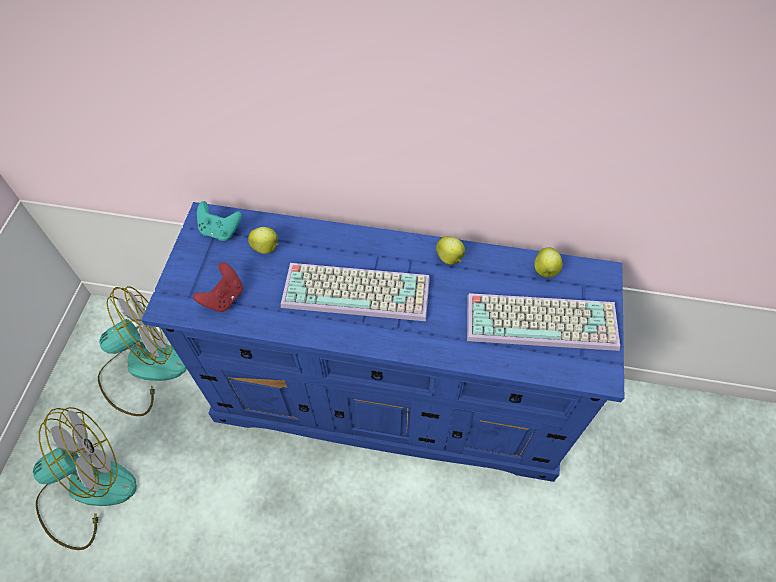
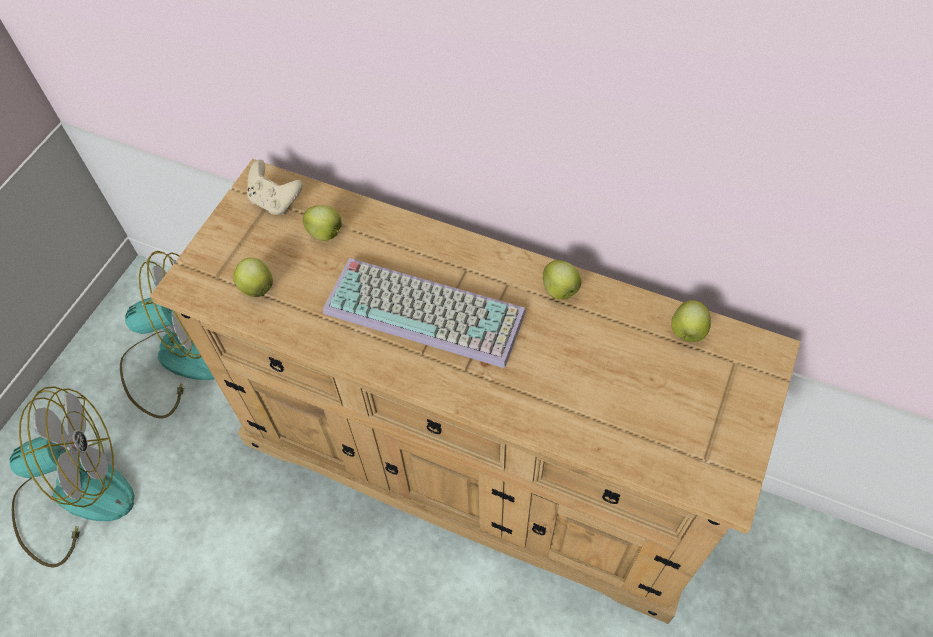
camera: 15 degrees right, 0 degrees up
blue dresser [141,202,624,482] -> beige dresser [150,159,801,624]
red game controller [193,262,243,312] -> apple [233,258,273,297]
turquoise game controller [197,201,242,241] -> beige game controller [247,160,303,215]
keyboard [467,293,620,351] -> none

